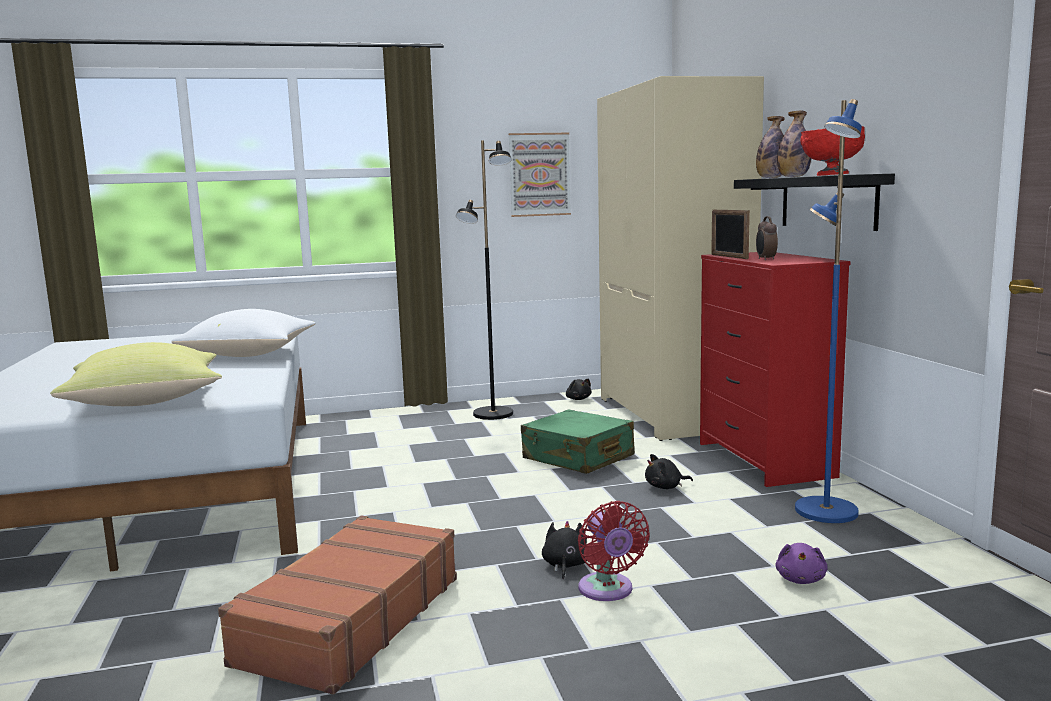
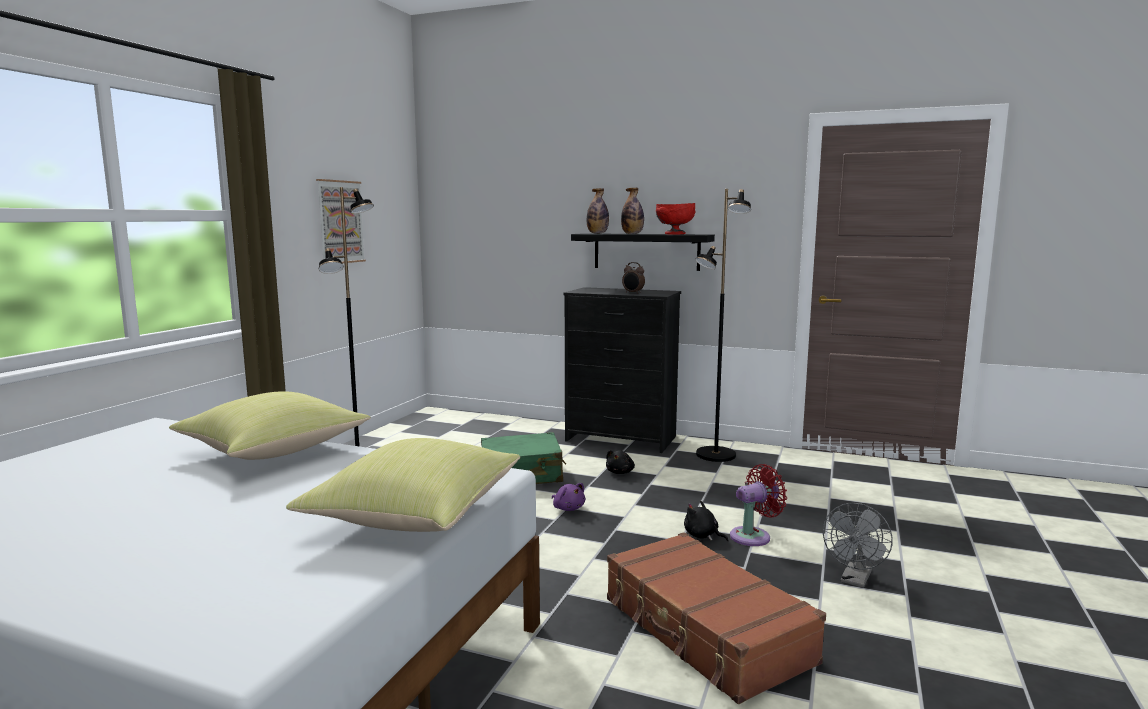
camera: 55 degrees left, 0 degrees up
white pillow [172,309,316,357] -> yellow pillow [169,391,371,460]
black plush toy [566,379,592,400] -> none
red fan [578,501,650,601] -> red fan turned 45 degrees counterclockwise [730,464,787,546]
beige wardrobe [597,76,764,441] -> none
red dresser [700,252,850,487] -> black dresser [563,287,681,453]
picture frame [711,210,750,259] -> none
purple plush toy [775,543,828,584] -> purple plush toy moved to [552,483,585,511]
blue floor lamp [795,99,862,523] -> black floor lamp [695,189,751,462]
none -> grey fan [823,503,893,588]

